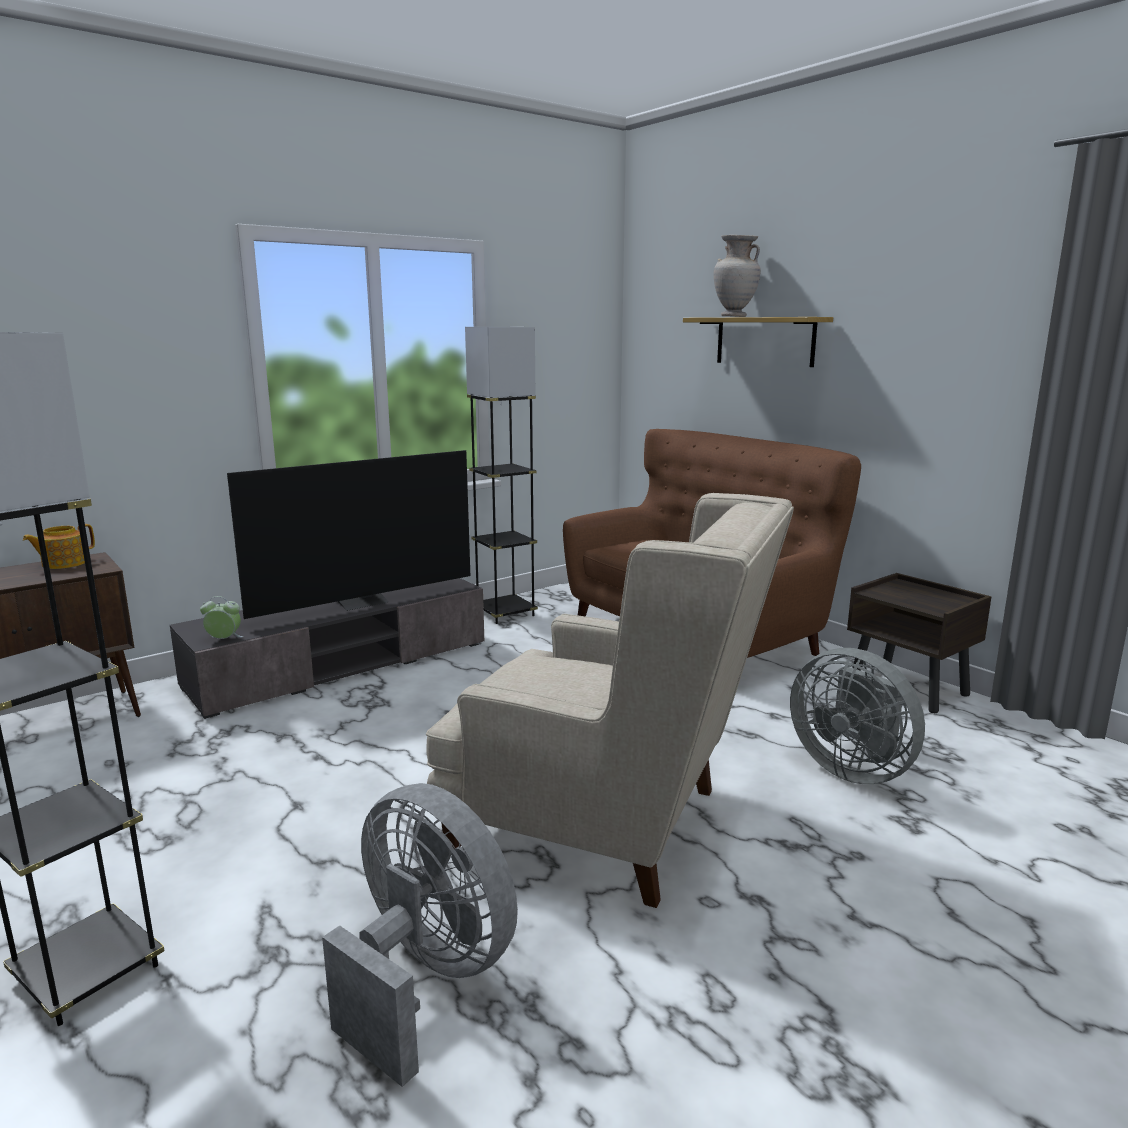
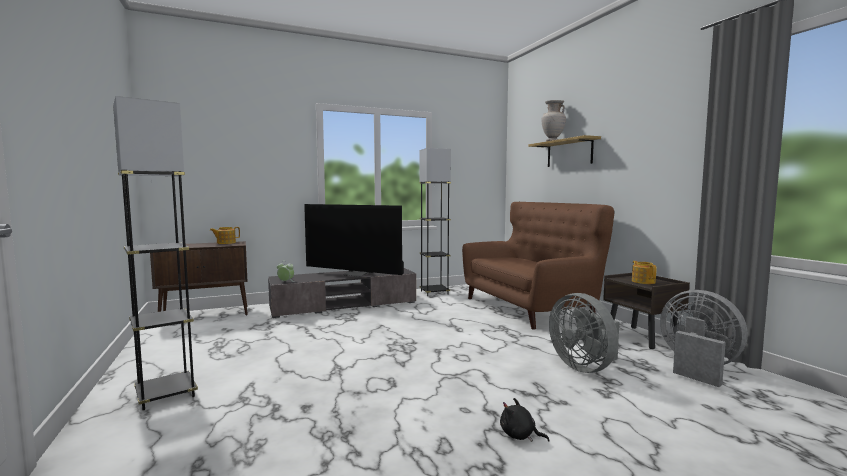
camera: 15 degrees right, 10 degrees down
television [227,450,470,619] -> television turned 45 degrees clockwise [304,204,404,277]
grey fan [322,783,518,1087] -> grey fan moved to [660,290,748,387]
beige armchair [426,493,794,908] -> none
none -> black plush toy [500,398,550,442]
none -> teapot [632,261,656,284]

